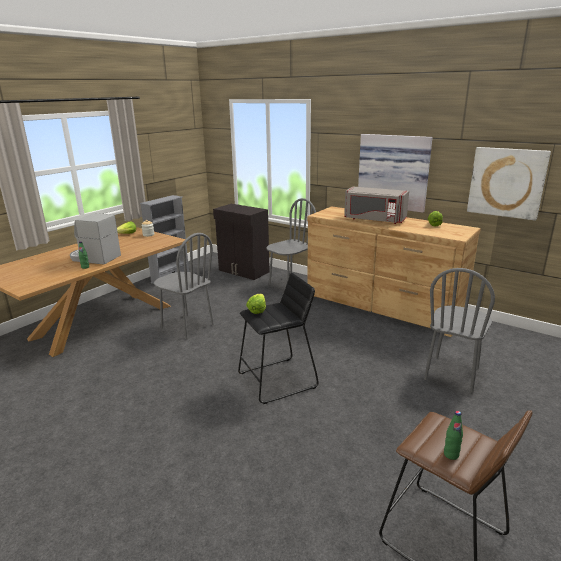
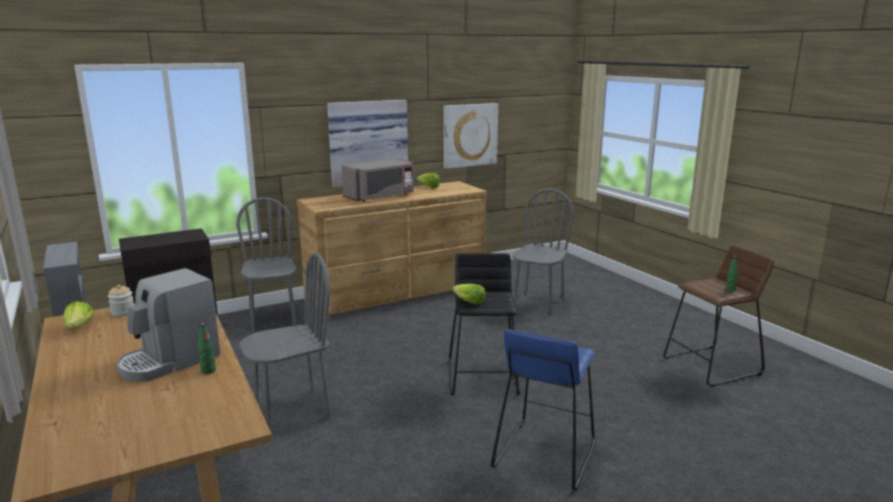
camera: 65 degrees left, 5 degrees down
grey chair [424,268,495,393] -> grey chair turned 120 degrees counterclockwise [512,189,574,316]
none -> blue stool [491,329,595,491]

